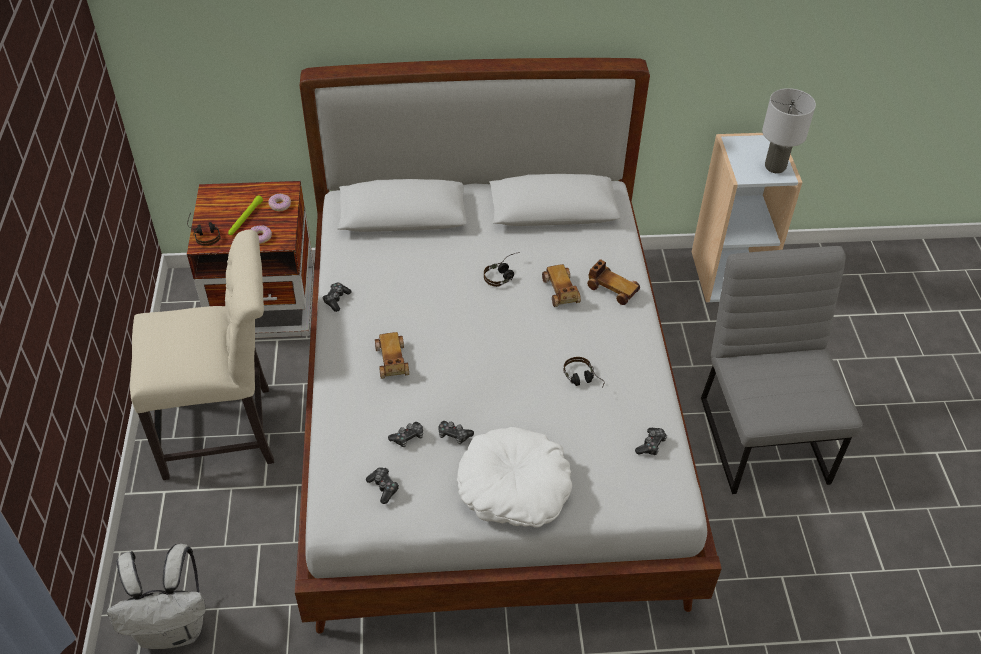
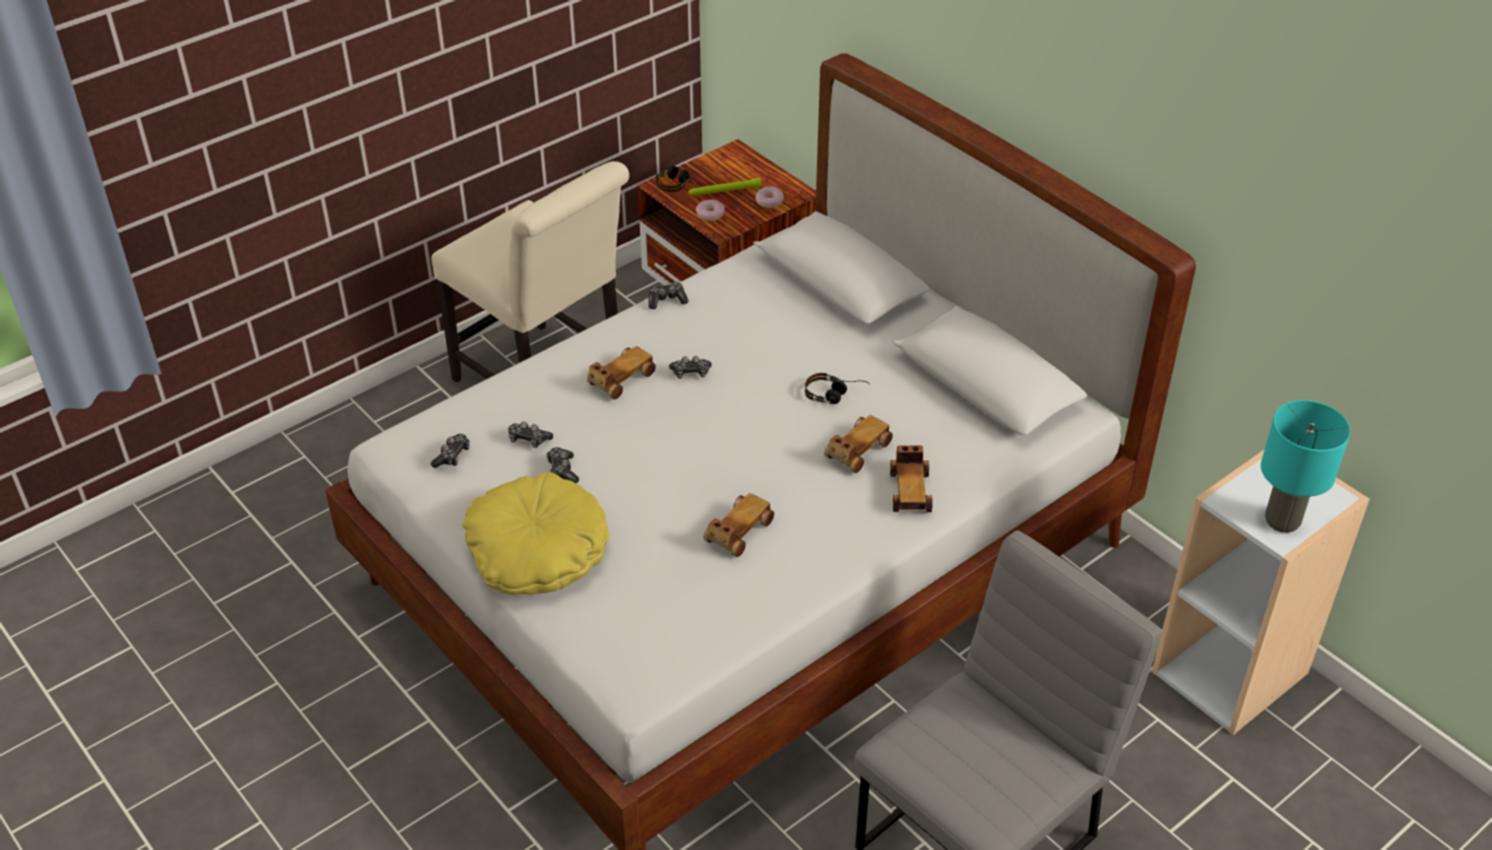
camera: 55 degrees right, 5 degrees down
white backpack [107,544,206,649] -> none
white pillow [457,427,572,528] -> yellow pillow [462,472,609,594]
headphones [563,357,605,388] -> toy car [704,493,774,557]
game controller [635,428,667,455] -> game controller moved to [669,356,712,379]
white table lamp [762,88,816,173] -> turquoise table lamp [1261,400,1350,533]

